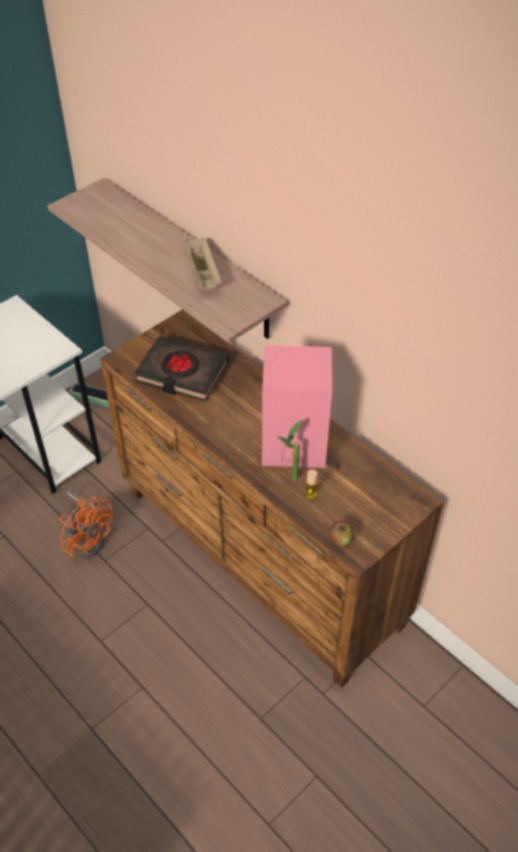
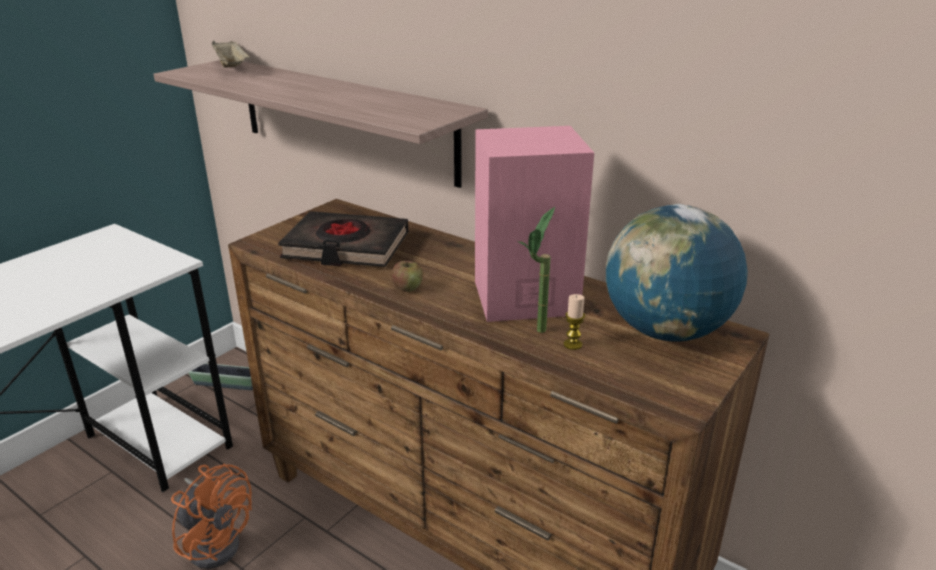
camera: 10 degrees left, 20 degrees down
beige tray [186,238,222,289] -> beige tray moved to [212,41,250,68]
apple [330,521,354,546] -> apple moved to [392,261,423,292]
none -> globe [606,204,748,342]

